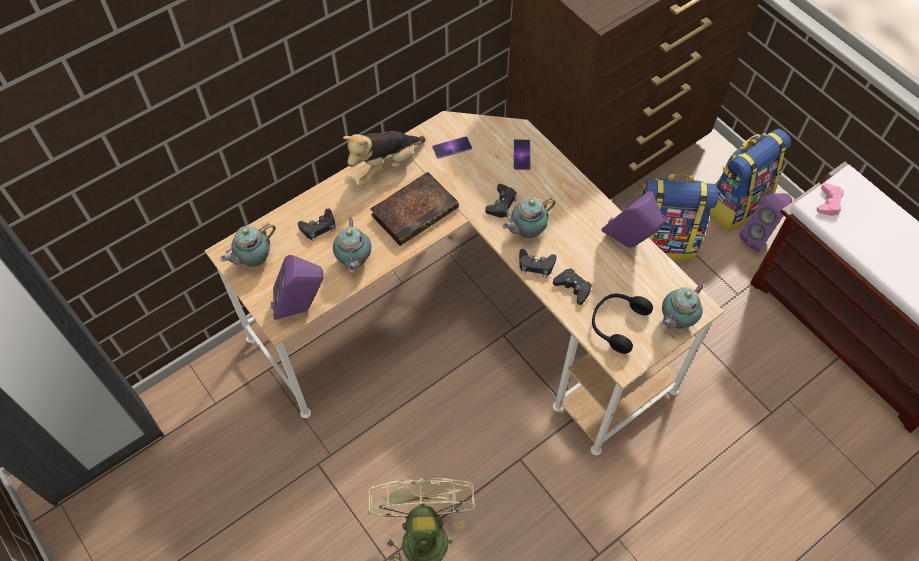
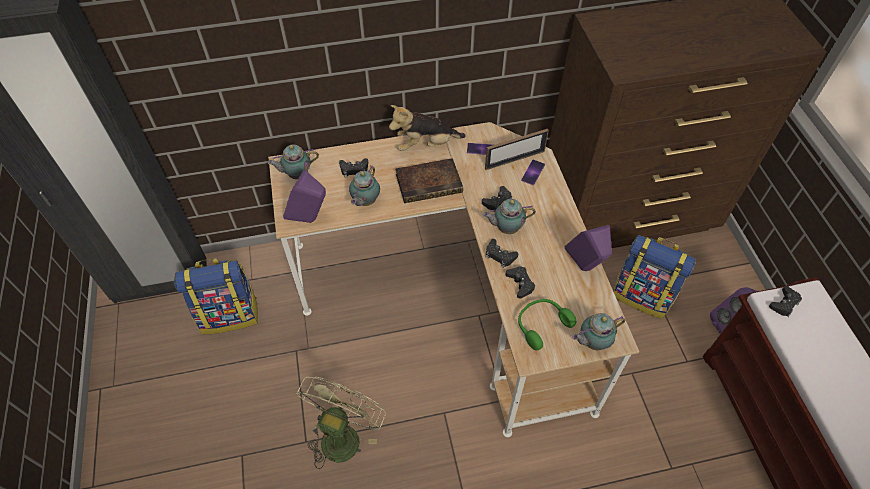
camera: 25 degrees right, 5 degrees down
black headphones [592,294,653,354] -> green headphones [518,299,576,350]
backpack [709,129,791,232] -> backpack moved to [174,258,258,334]
pink game controller [817,183,844,216] -> black game controller [769,286,802,317]
none -> picture frame [485,129,549,170]

